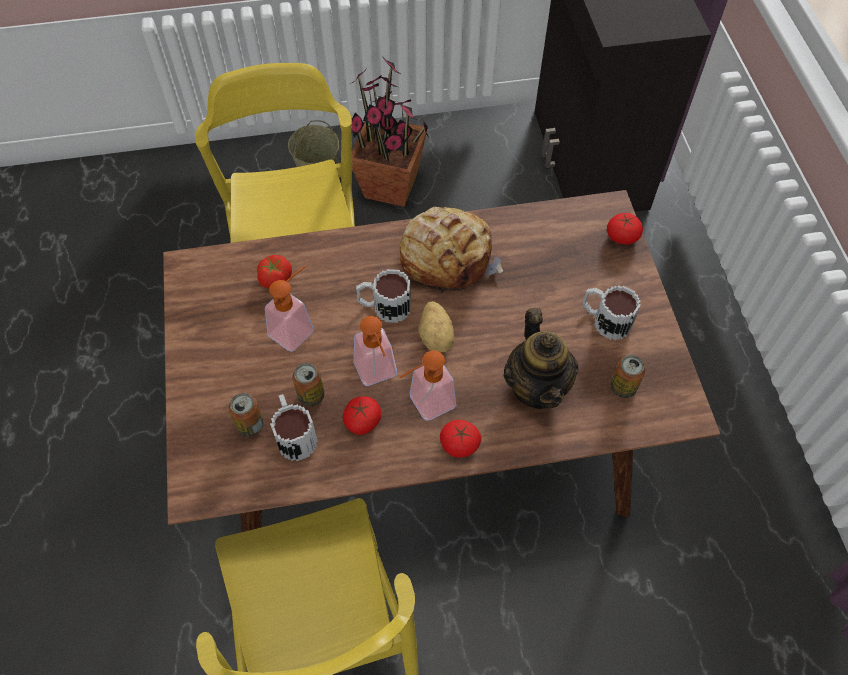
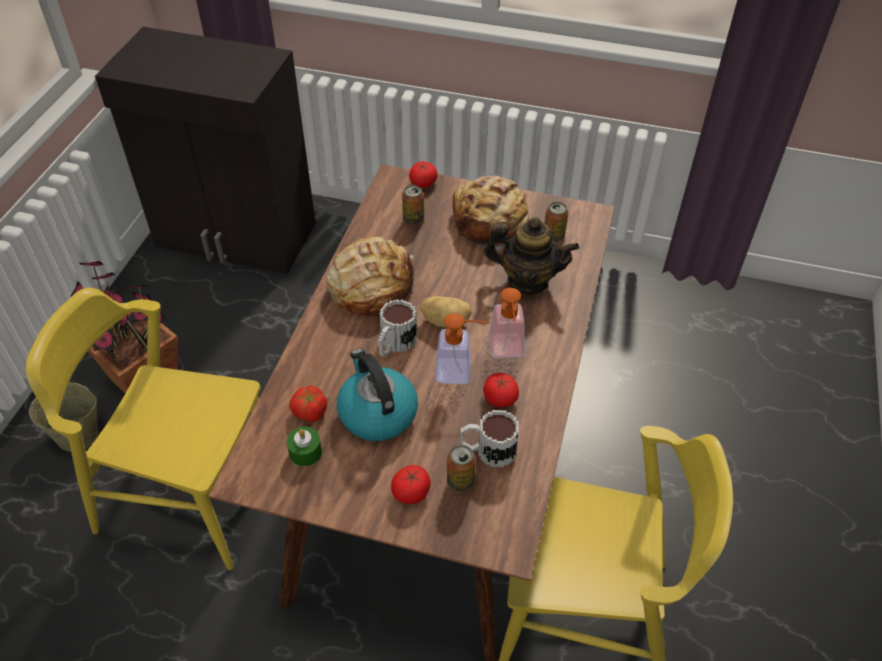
camera: 65 degrees left, 10 degrees down
soap dispenser [265,266,314,352] -> kettle [337,349,418,441]
can [293,363,325,406] -> can moved to [402,185,424,225]
tomato [440,420,482,458] -> tomato moved to [391,465,431,504]
mug [582,285,641,340] -> bread [453,176,529,251]
none -> green candle [287,427,322,467]

